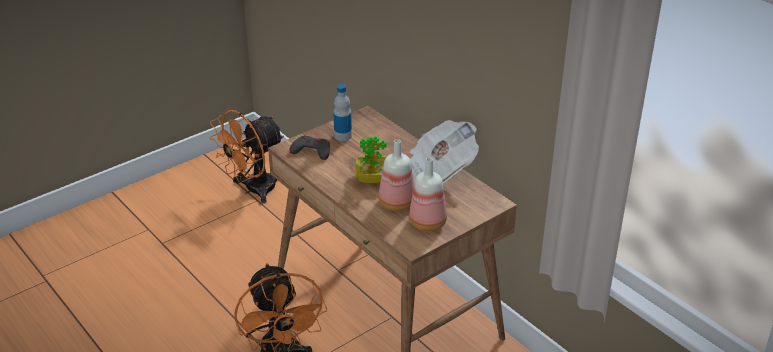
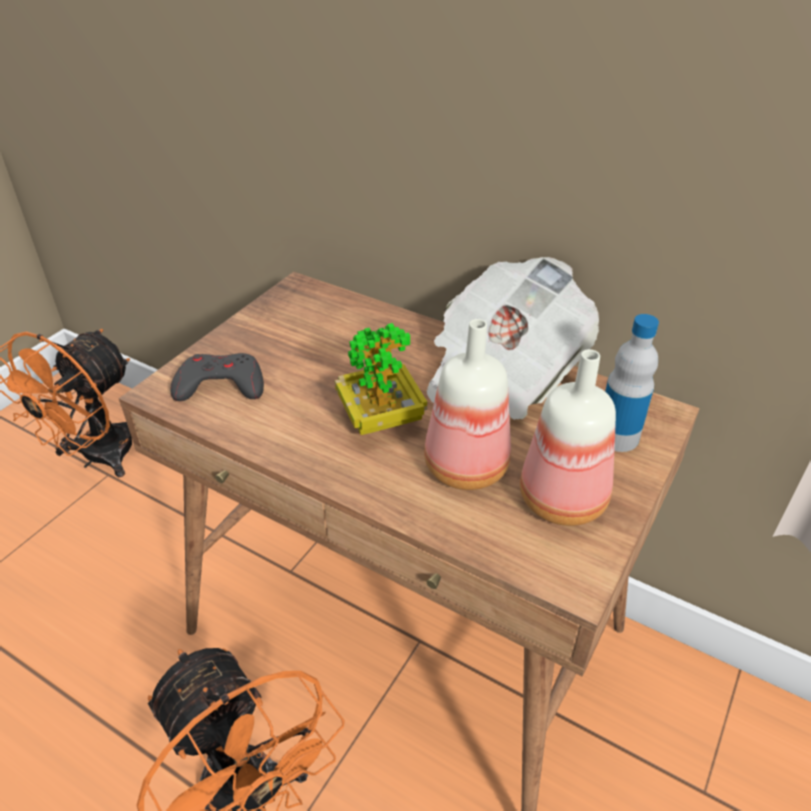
camera: 20 degrees left, 5 degrees up
bottle [333,84,352,141] -> bottle moved to [605,314,659,452]

